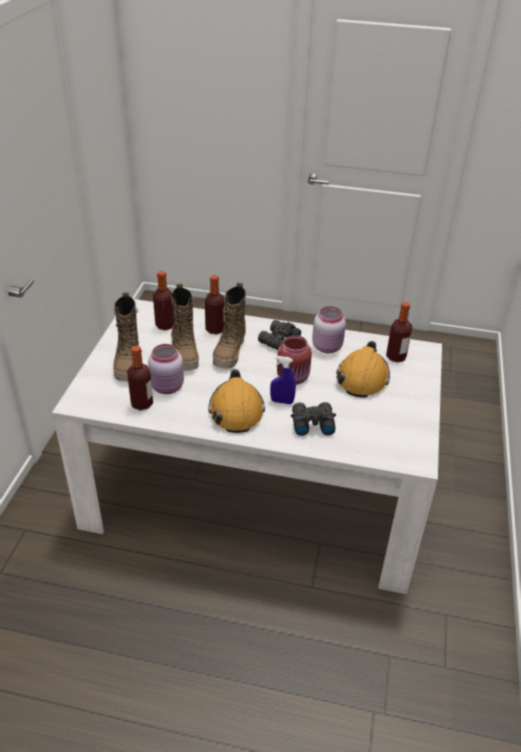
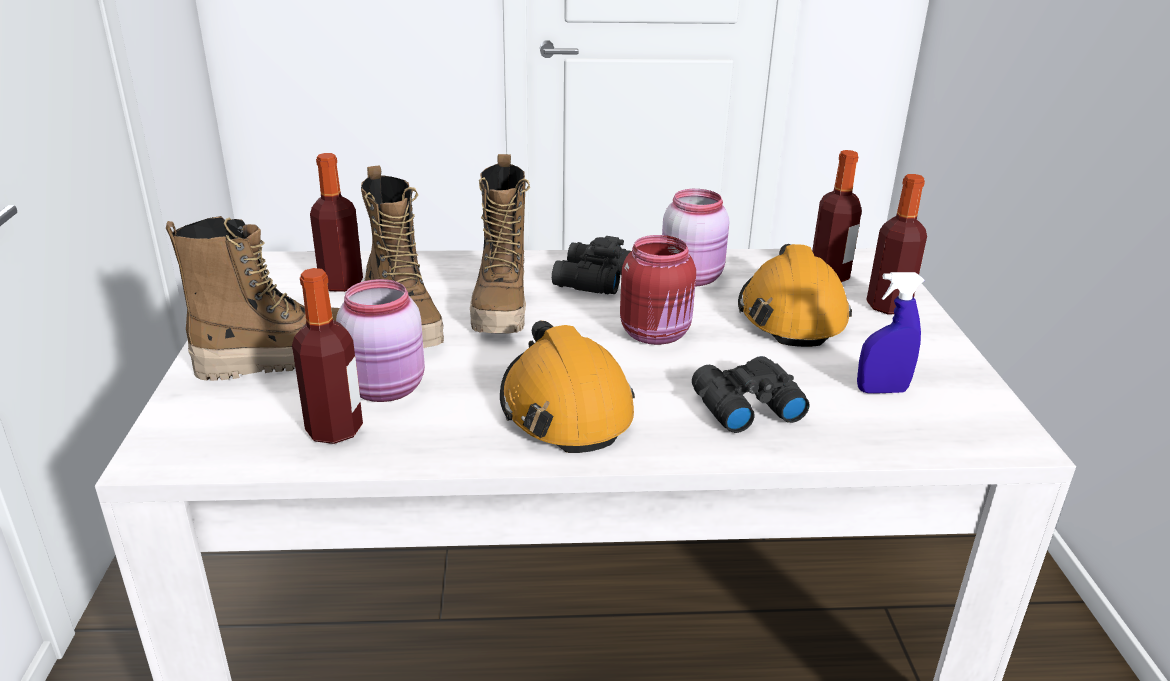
camera: 15 degrees left, 10 degrees down
boot [113,292,139,381] -> boot turned 90 degrees counterclockwise [166,216,340,381]
bottle [205,275,225,334] -> bottle moved to [866,174,927,314]
blue spray bottle [270,356,296,404] -> blue spray bottle moved to [857,272,925,394]

